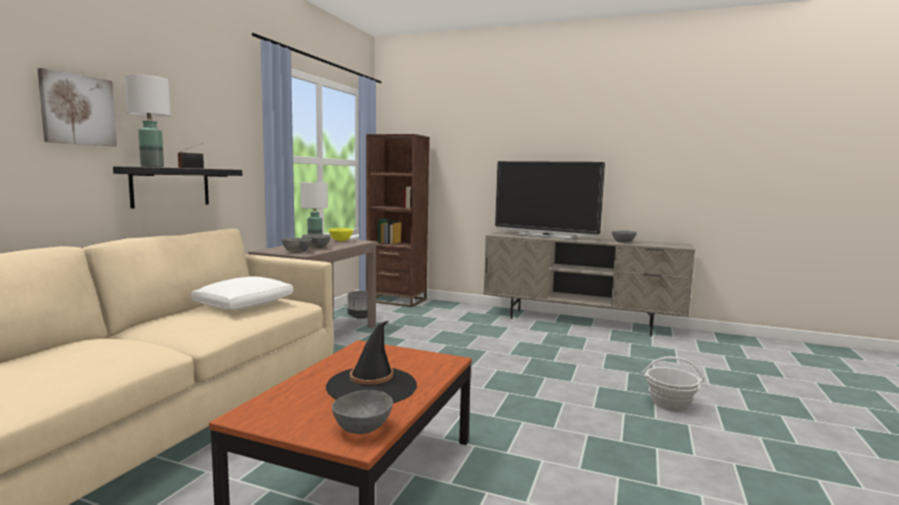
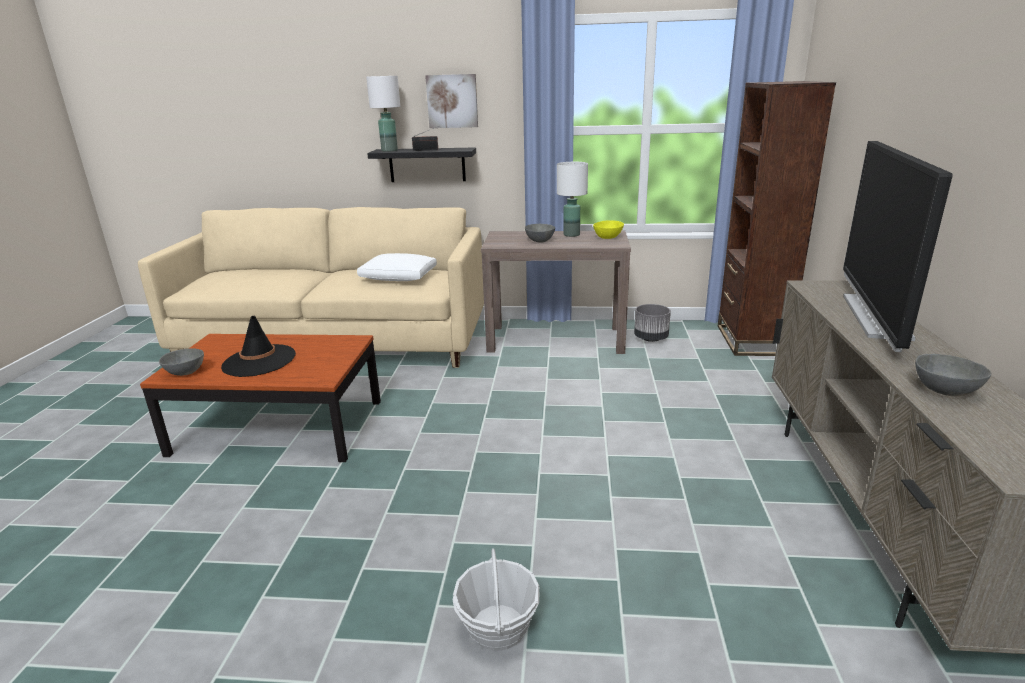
camera: 75 degrees right, 15 degrees up
picture [38,68,117,146] -> picture moved to [425,74,478,128]
grey bowl [281,238,312,253] -> none

